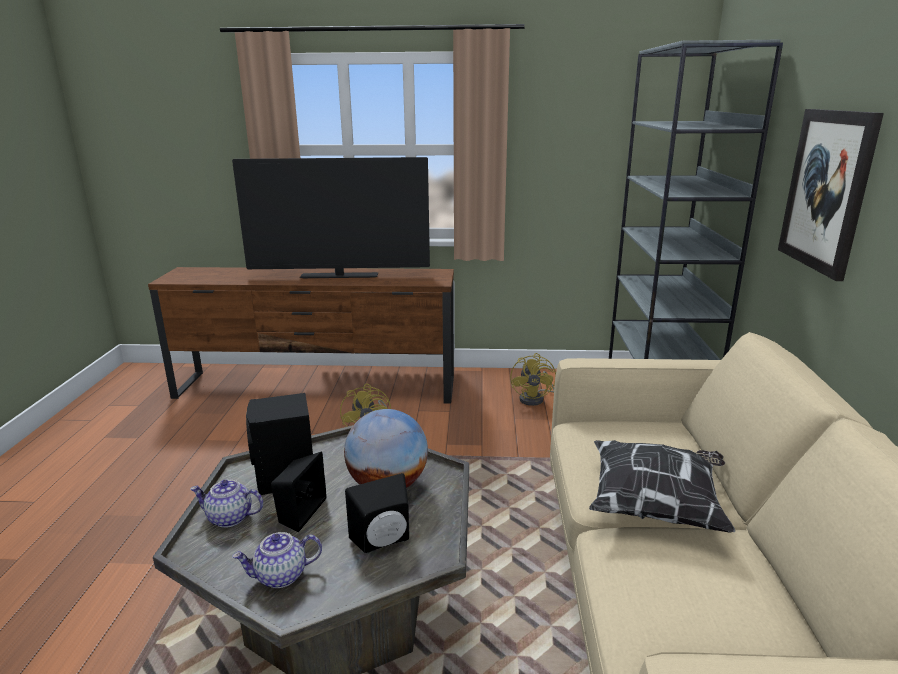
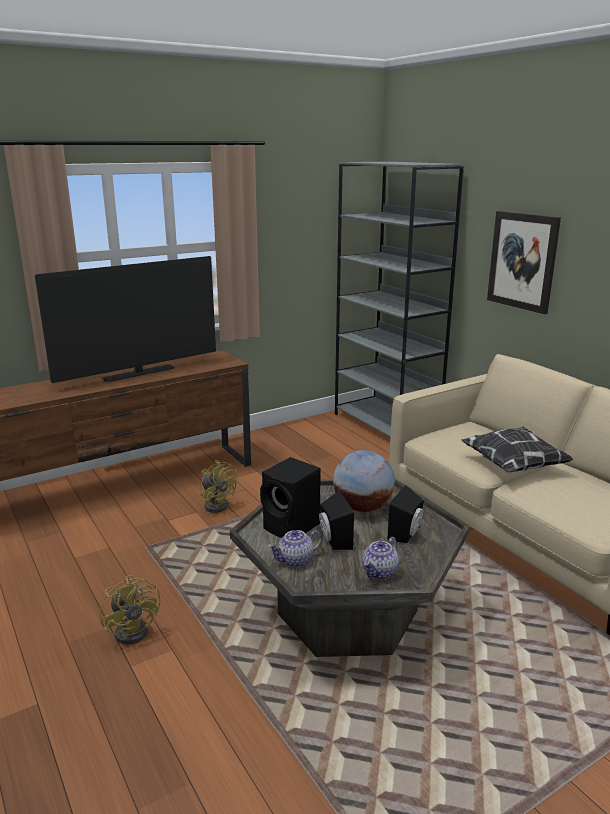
camera: 35 degrees left, 0 degrees up
yellow fan [510,353,556,406] -> yellow fan moved to [100,575,160,645]

